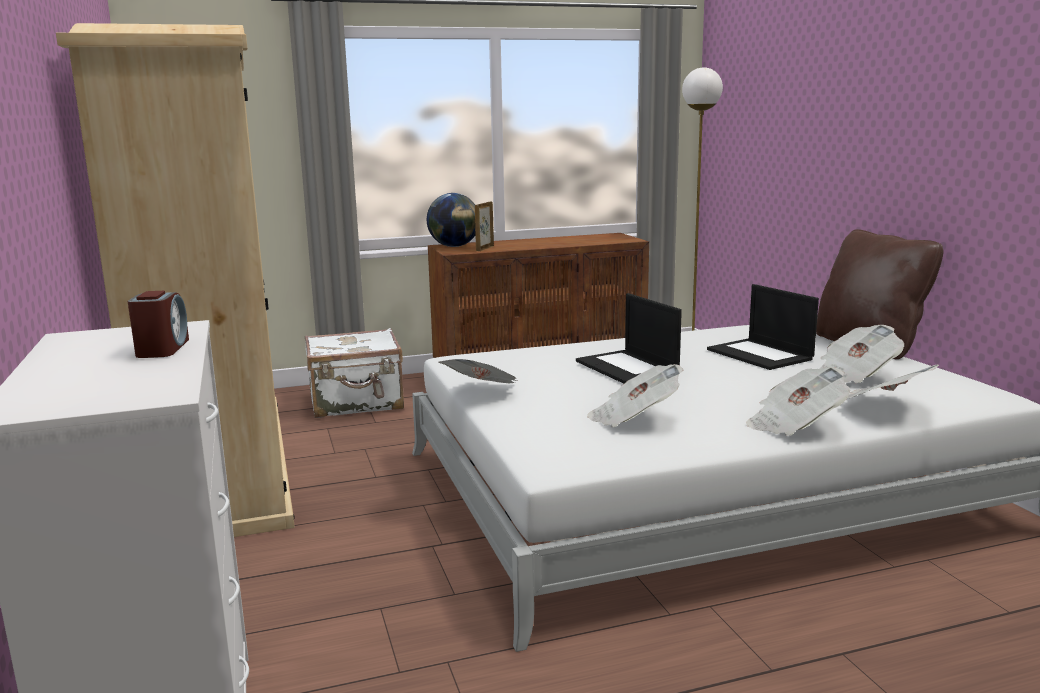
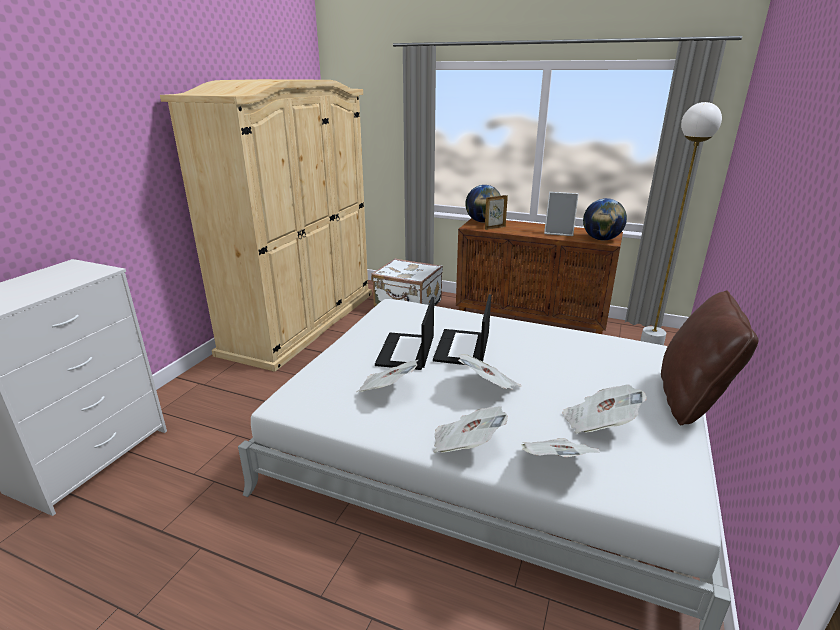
camera: 40 degrees right, 10 degrees up
alarm clock [128,291,189,358] -> none
newspaper [438,359,517,383] -> newspaper moved to [458,354,522,389]
laptop [707,284,819,370] -> laptop moved to [375,297,434,370]
none -> picture frame [544,192,579,236]
none -> globe [583,198,627,240]

